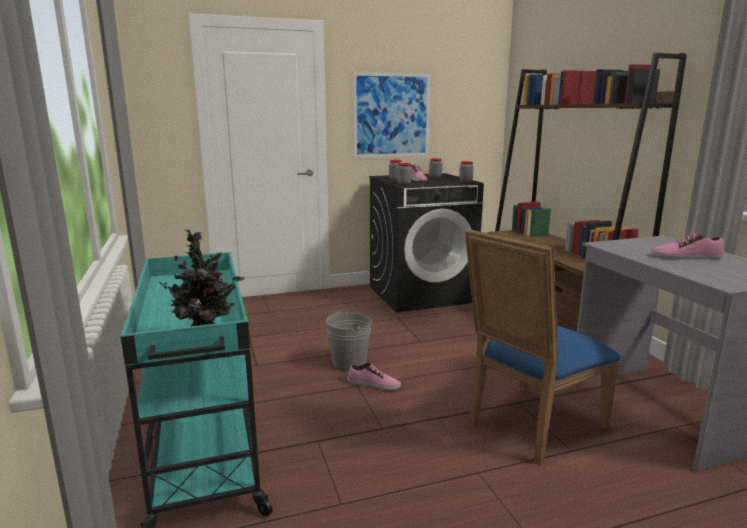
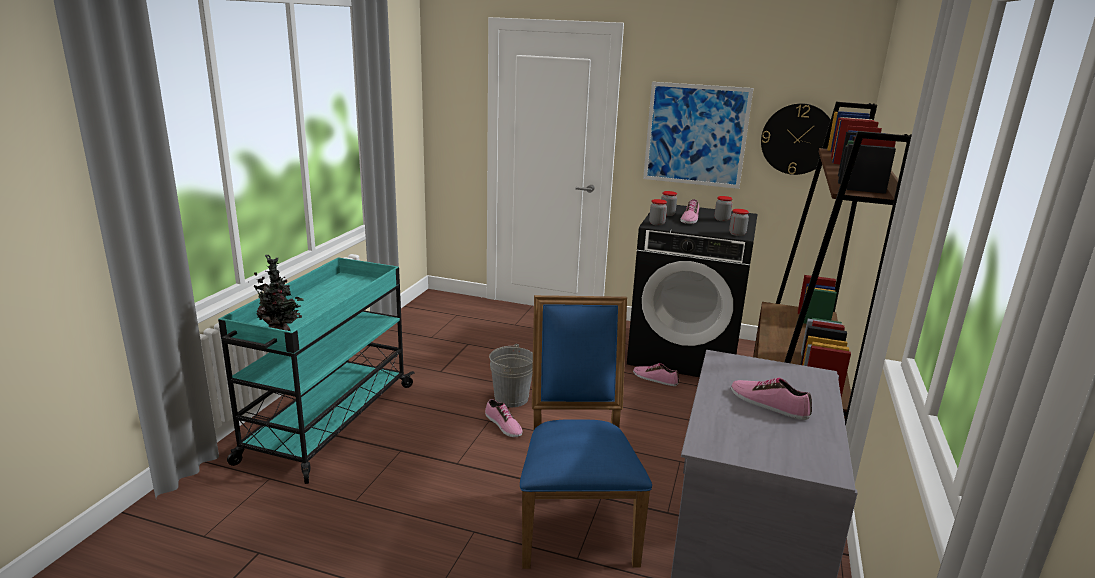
camera: 35 degrees right, 5 degrees up
blue chair [465,229,620,465] -> blue chair turned 90 degrees clockwise [520,295,652,569]
none -> shoe [633,363,679,386]
none -> wall clock [761,103,831,175]

